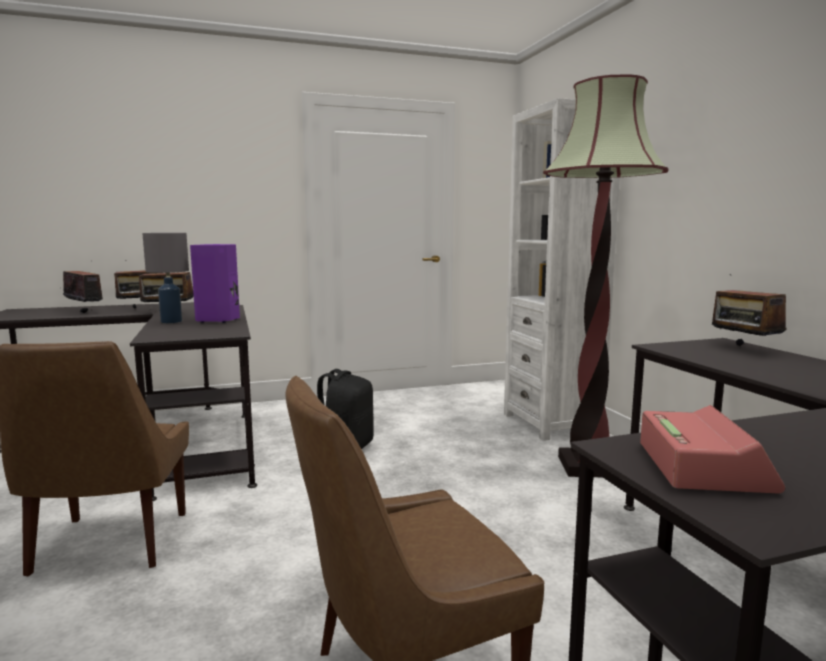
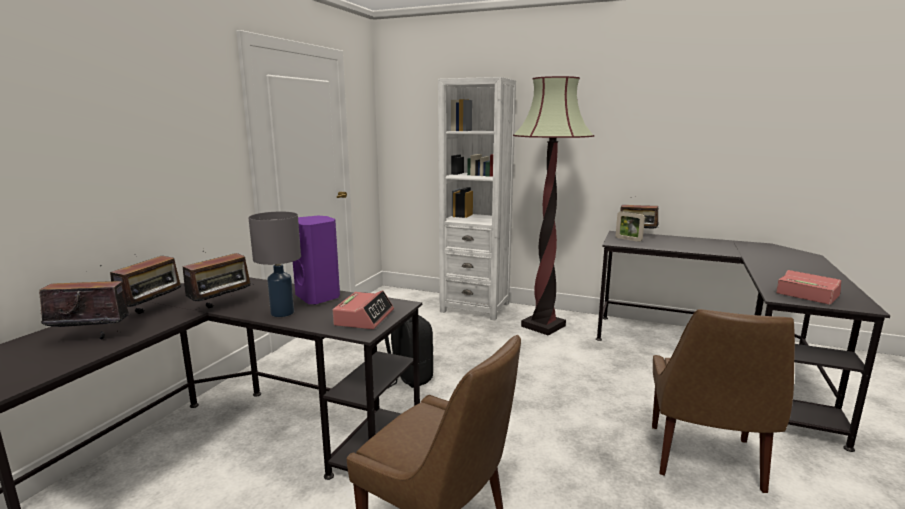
camera: 50 degrees left, 5 degrees up
none -> alarm clock [333,290,394,329]
none -> picture frame [616,212,645,242]

